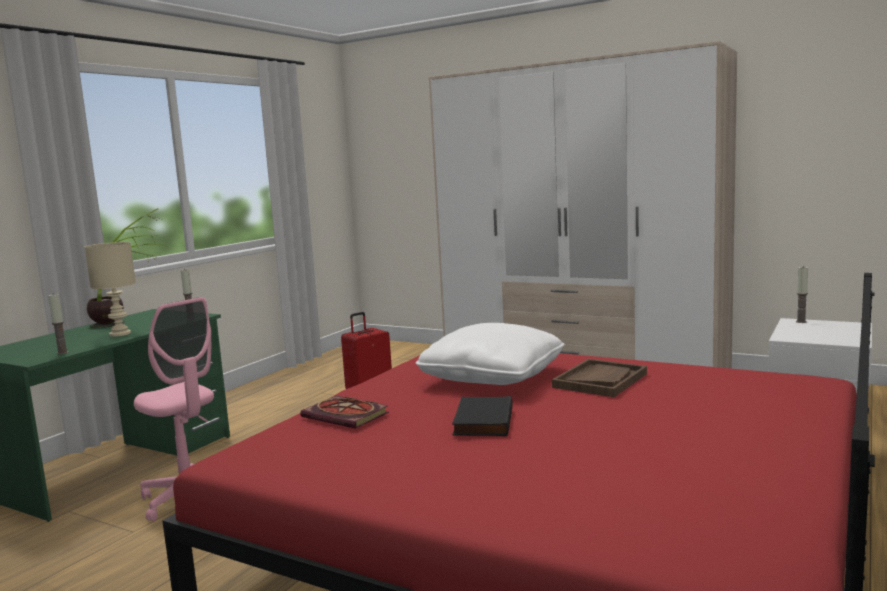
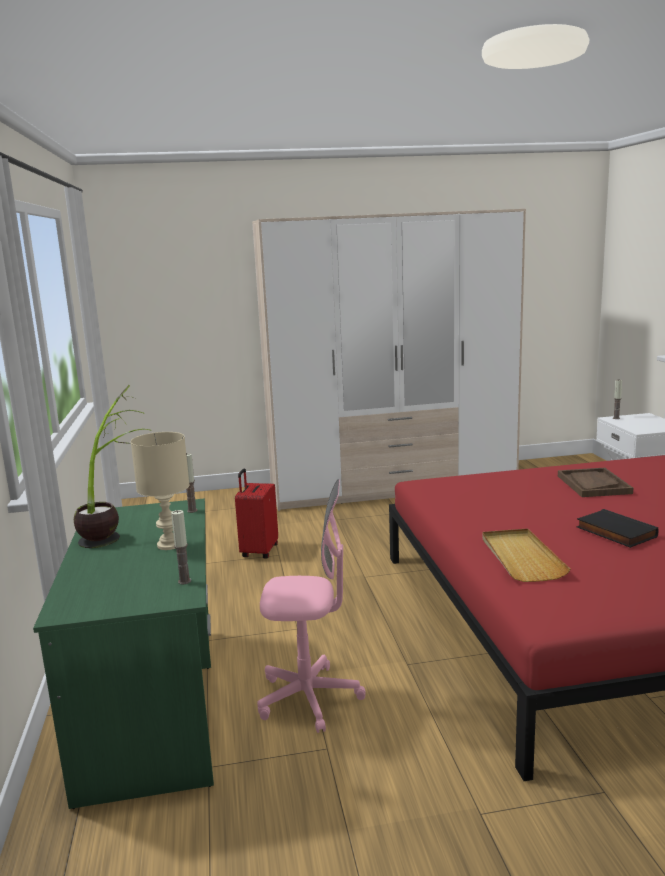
camera: 40 degrees left, 5 degrees up
book [300,396,389,429] -> beige tray [482,529,571,582]
white pillow [416,323,565,385] -> none

